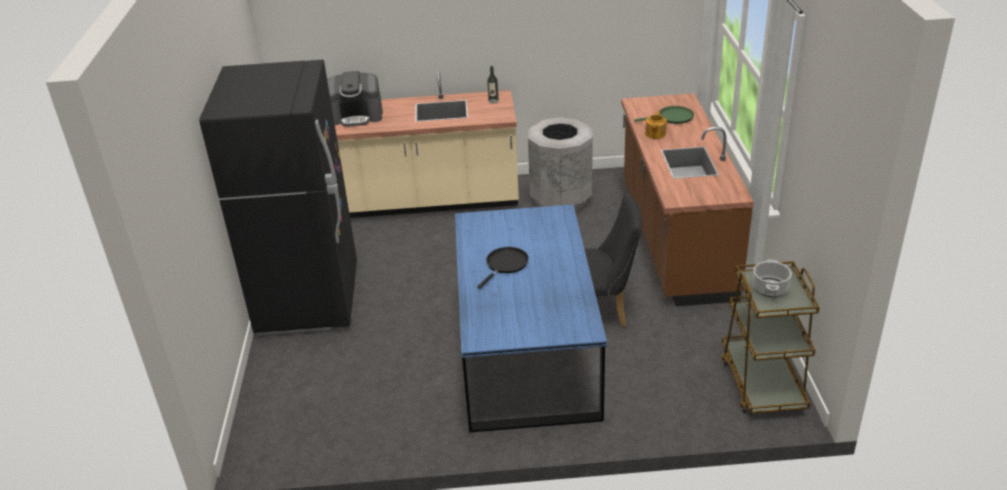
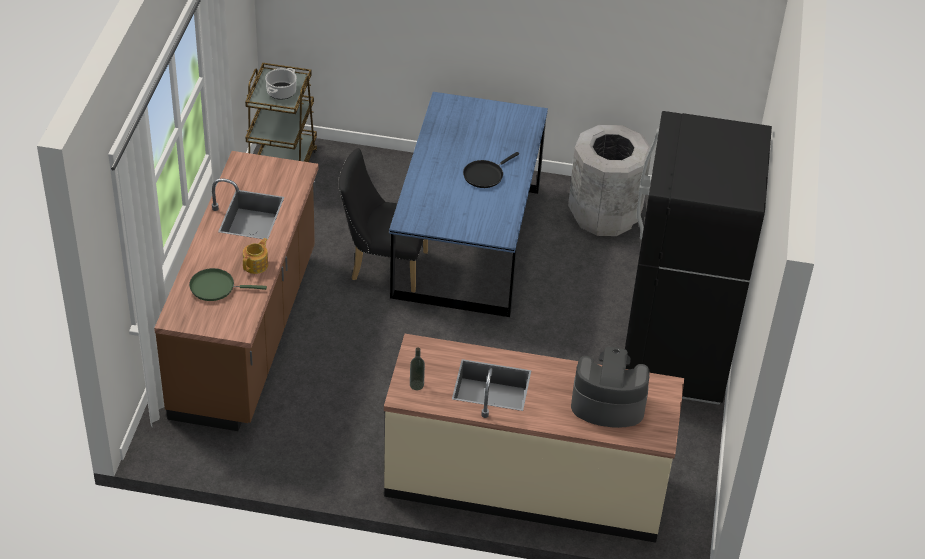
camera: 170 degrees left, 10 degrees up
grey trash can [528,117,592,211] -> grey trash can moved to [568,125,651,236]

